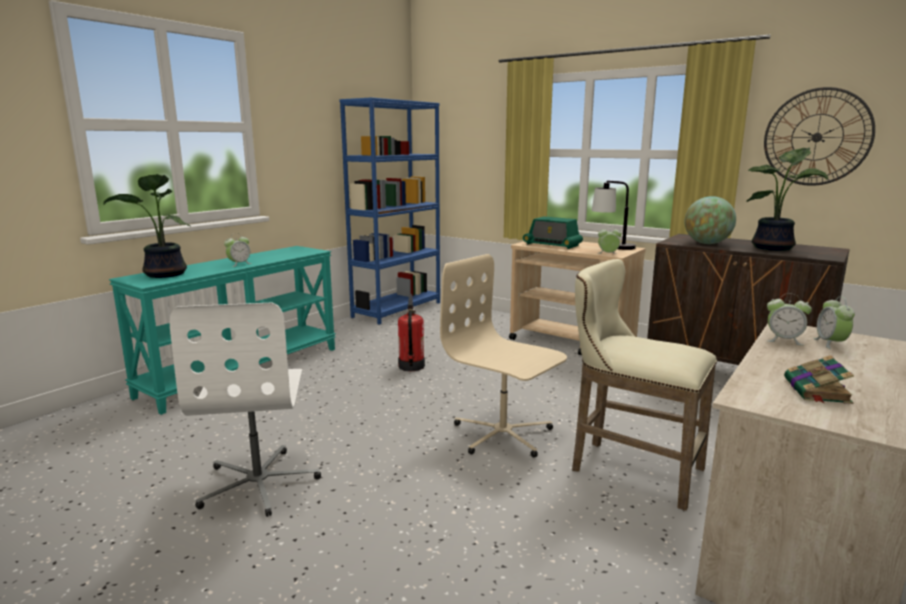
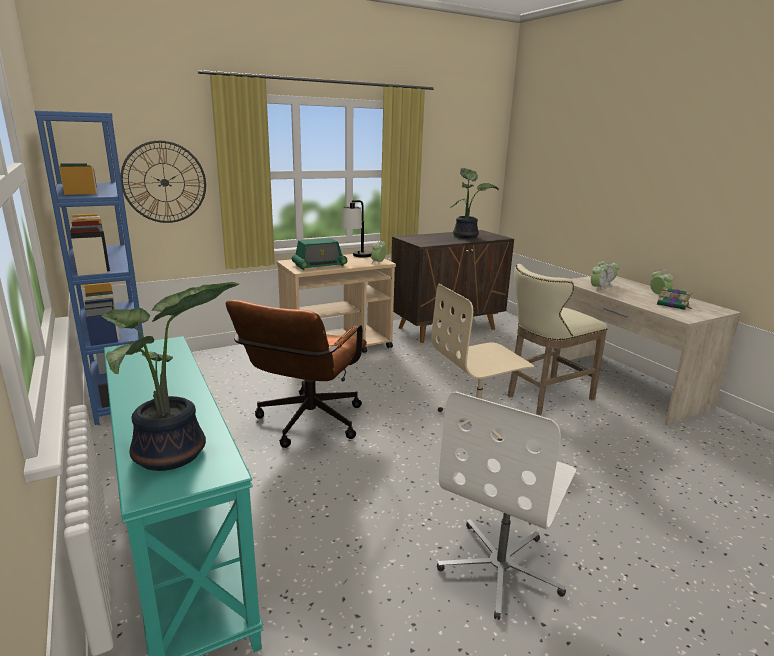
camera: 65 degrees left, 5 degrees up
white office chair [170,303,321,517] -> white office chair turned 105 degrees clockwise [437,392,576,620]
alarm clock [224,233,252,267] -> alarm clock moved to [650,269,673,295]
fire extinguisher [398,294,425,371] -> brown office chair [226,300,367,448]
globe [684,196,736,244] -> none
wall clock [764,87,875,186] -> wall clock moved to [120,141,206,223]

